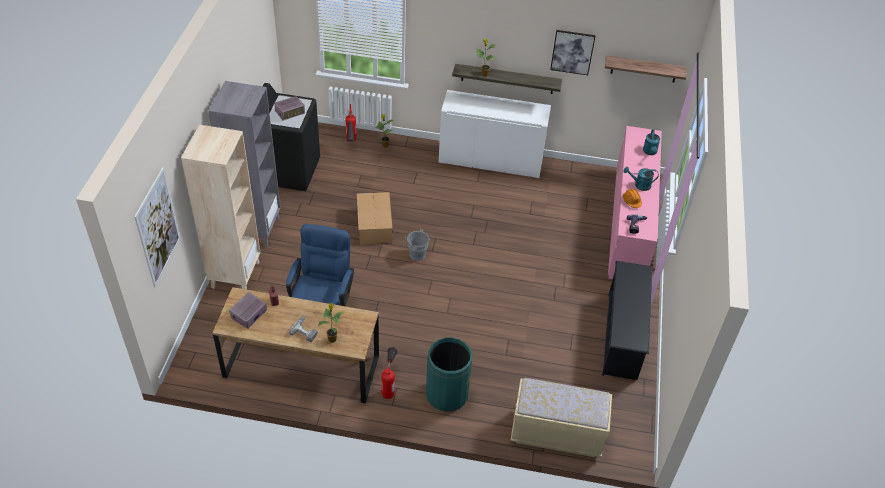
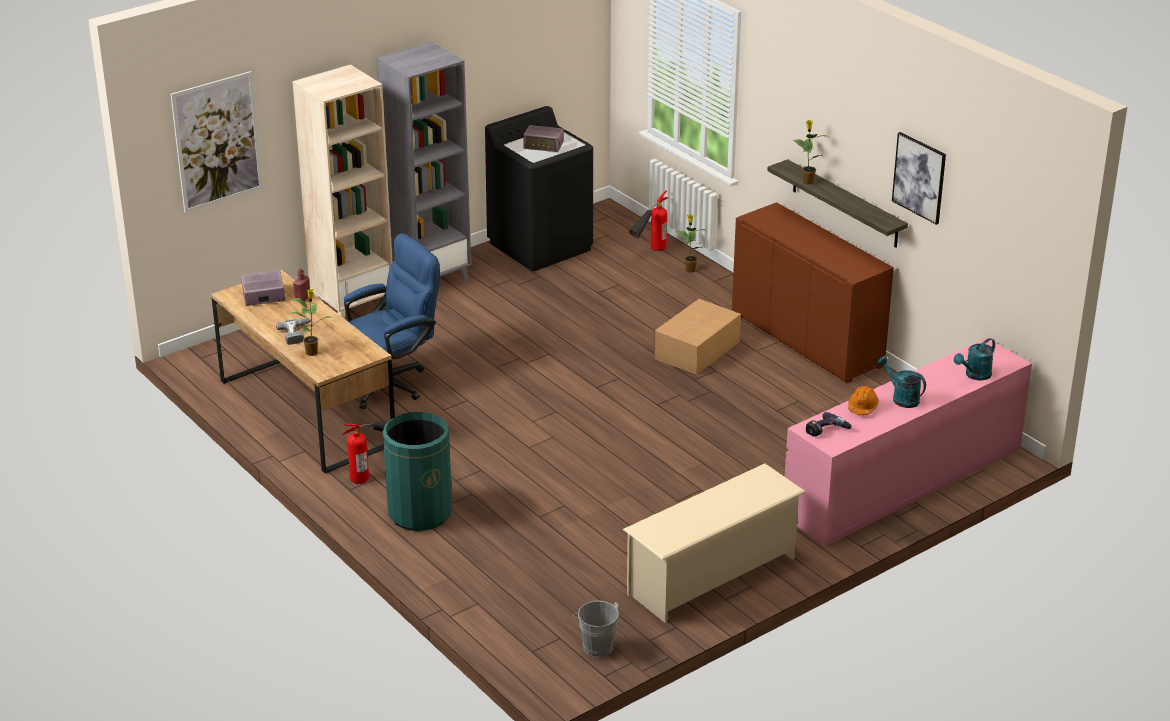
camera: 45 degrees right, 15 degrees down
cardboard box [357,192,392,245] -> cardboard box moved to [654,299,741,375]
grey bucket [403,229,429,261] -> grey bucket moved to [573,601,619,657]
white cabinet [439,90,551,178] -> brown cabinet [732,202,894,384]
beige bench [510,378,612,457] -> none
black shoe rack [602,261,652,380] -> beige shoe rack [623,464,806,623]
shelf [605,55,686,82] -> none

